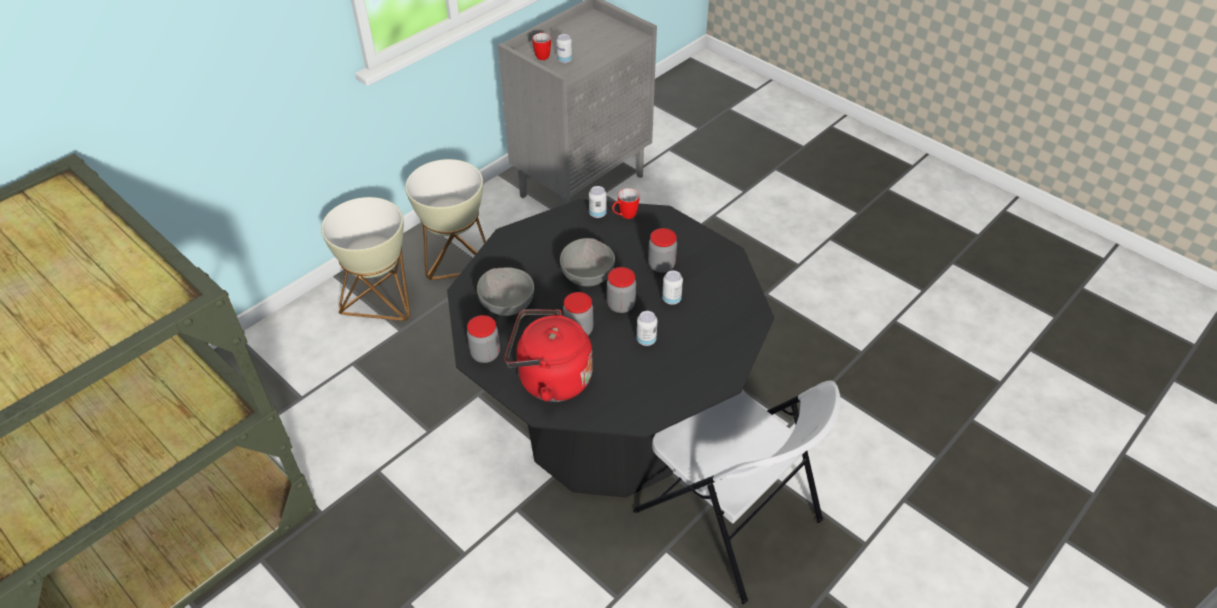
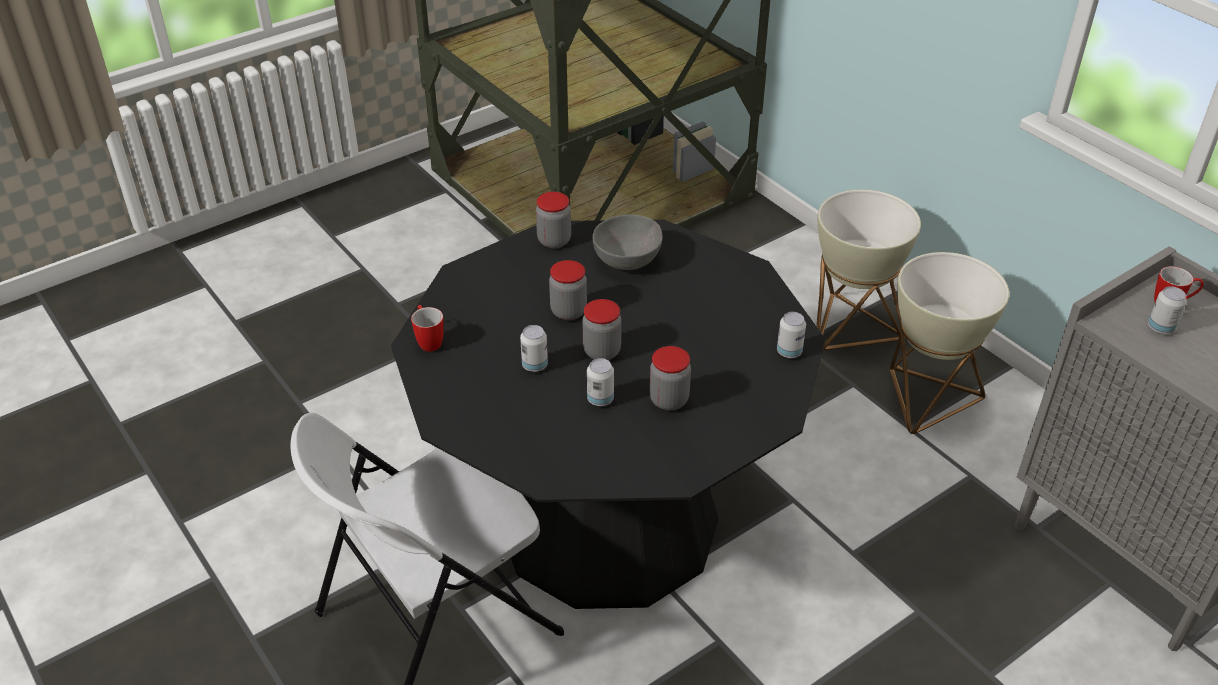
camera: 100 degrees right, 5 degrees down
red kettle [504,309,593,402] -> none
grey bowl [560,238,615,287] -> none
mug [612,188,640,219] -> mug moved to [411,305,444,352]

